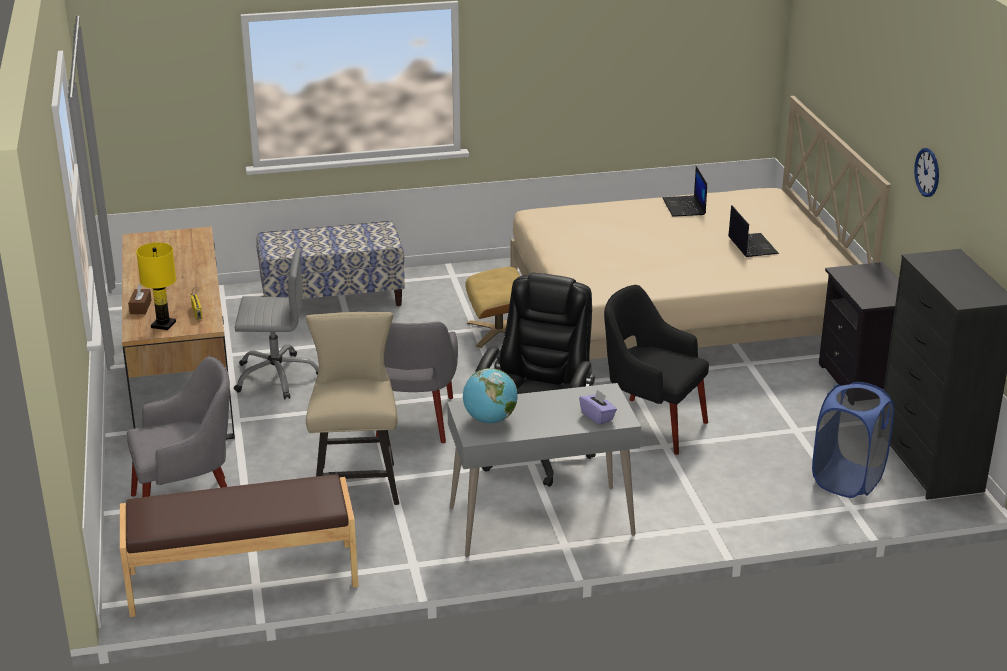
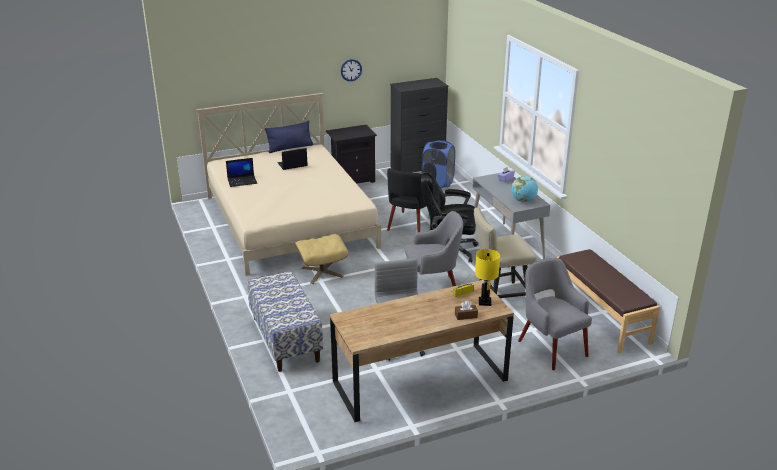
camera: 100 degrees left, 0 degrees up
none -> blue pillow [265,121,313,153]

